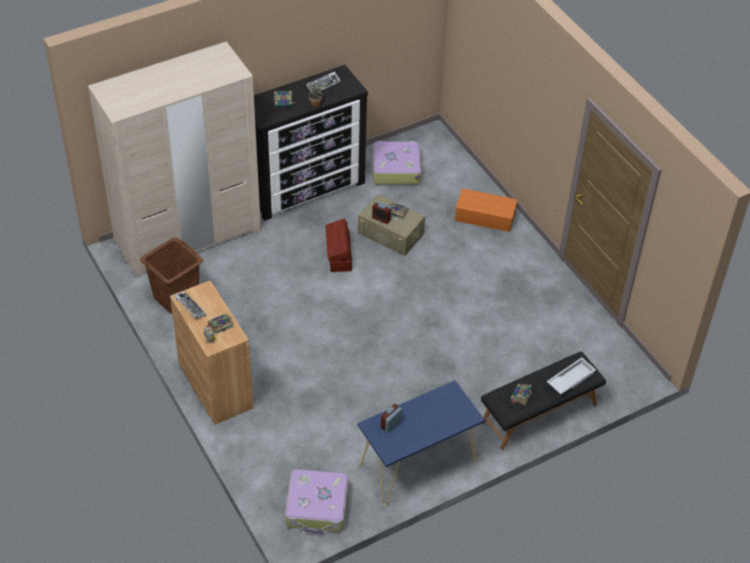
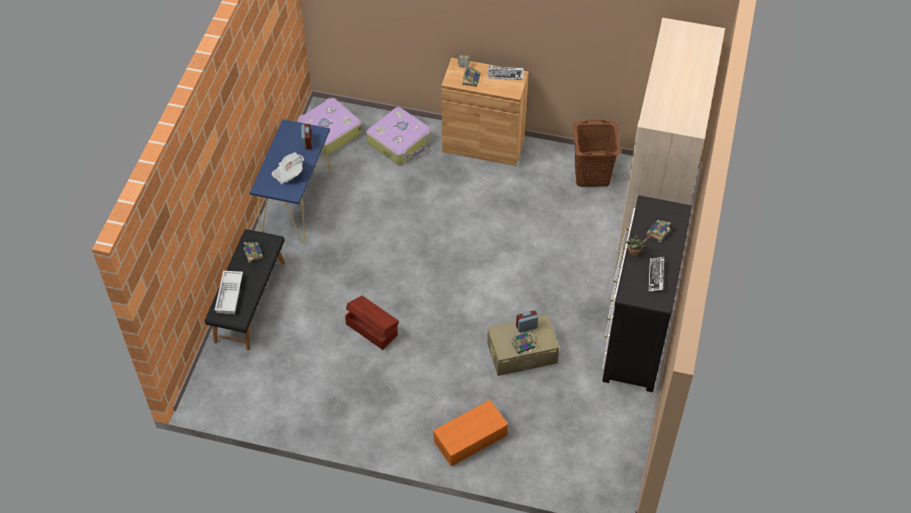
camera: 135 degrees right, 5 degrees up
brown storage box [325,218,352,272] -> brown storage box moved to [345,296,399,350]
suitcase [372,141,421,185] -> suitcase moved to [366,107,431,165]
none -> newspaper [272,152,304,184]

